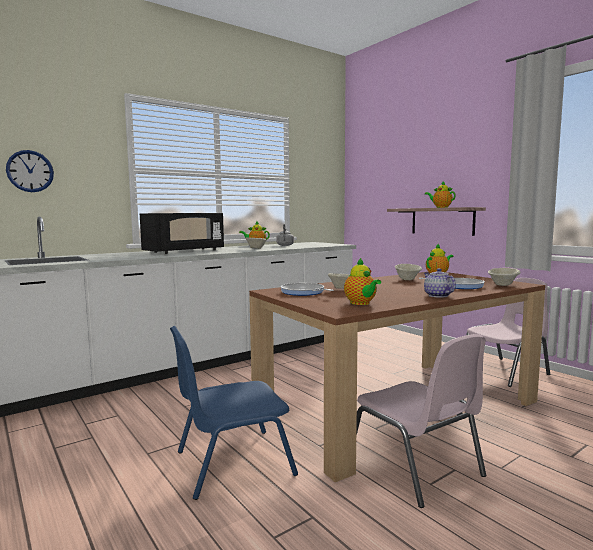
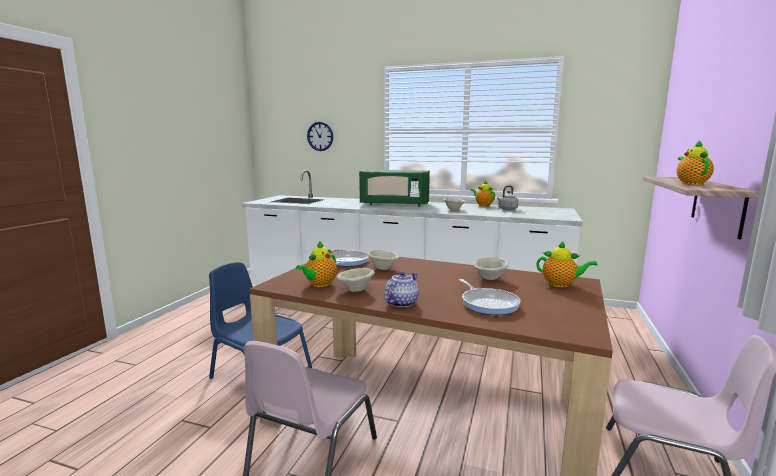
camera: 55 degrees right, 5 degrees up
black microwave [140,213,224,254] -> green microwave [359,170,430,206]
beige bowl [488,268,521,286] -> beige bowl moved to [337,268,375,292]

